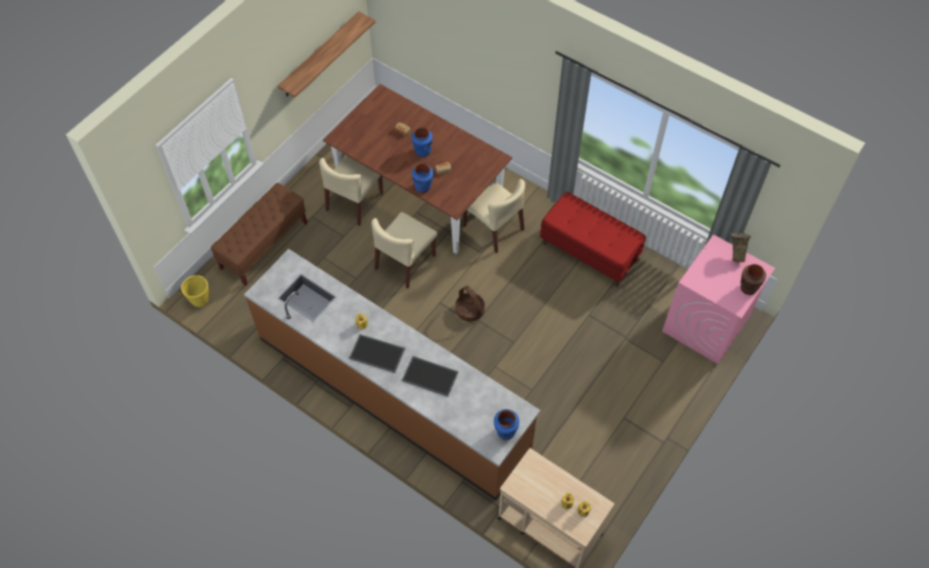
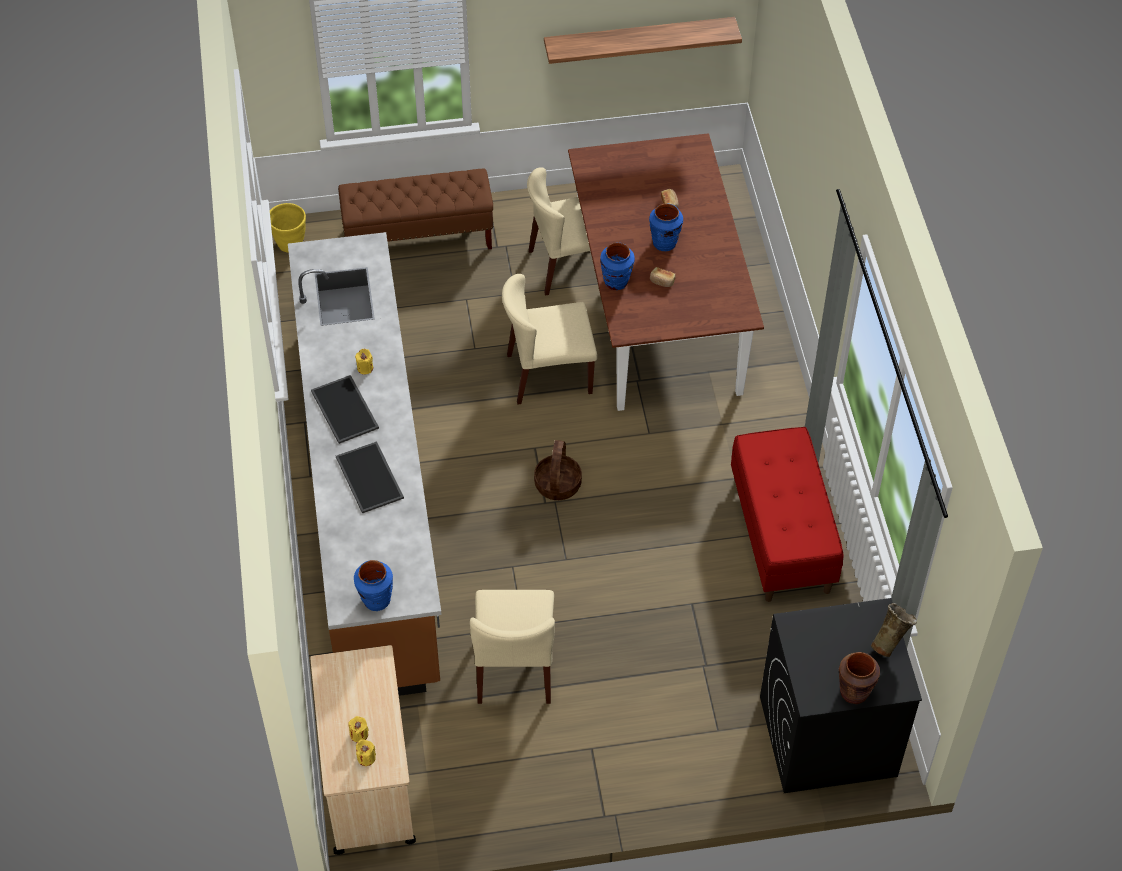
camera: 45 degrees right, 5 degrees down
beige chair [463,179,525,253] -> beige chair moved to [470,590,555,704]
pink washing machine [662,235,775,364] -> black washing machine [760,598,922,793]

